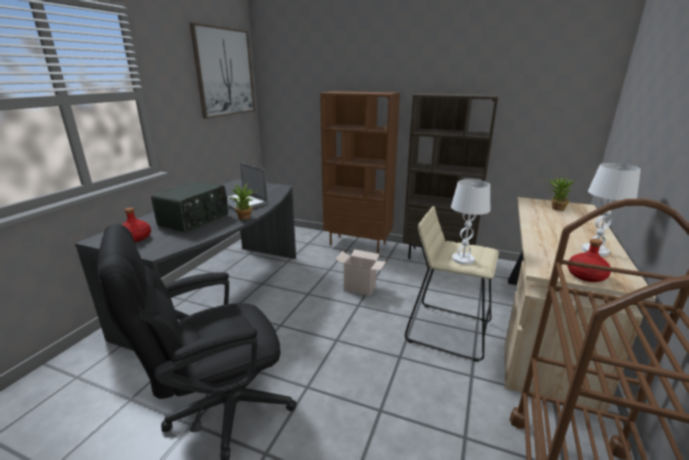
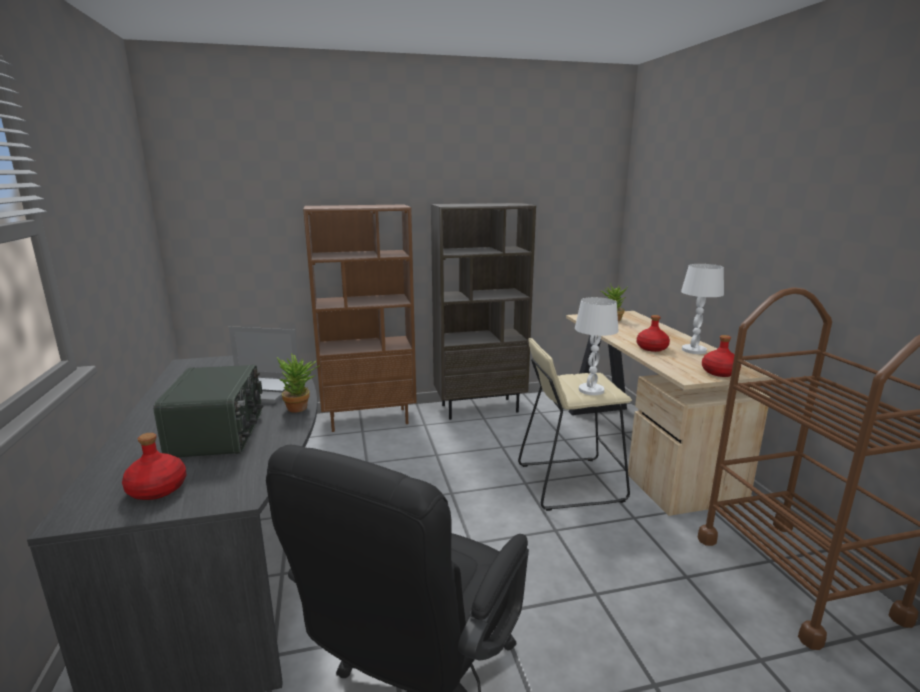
camera: 35 degrees left, 5 degrees down
picture [189,22,255,119] -> none
cardboard box [335,249,386,296] -> none
none -> red bottle [637,315,670,352]

